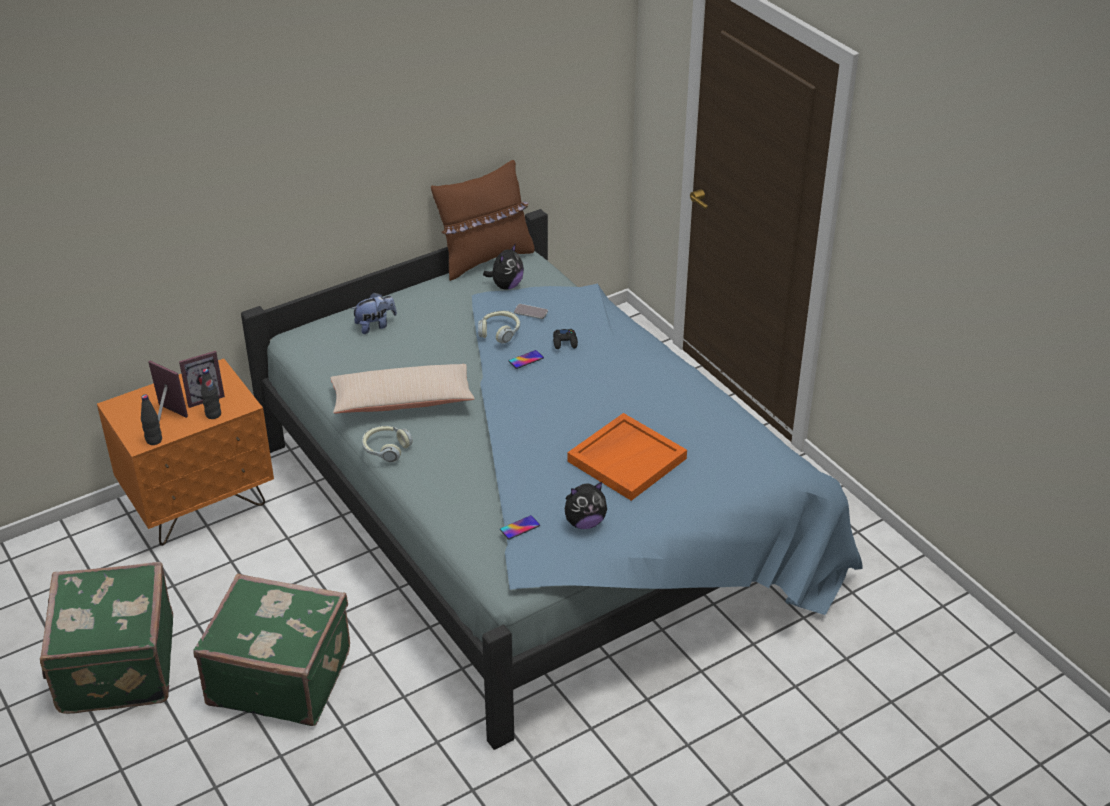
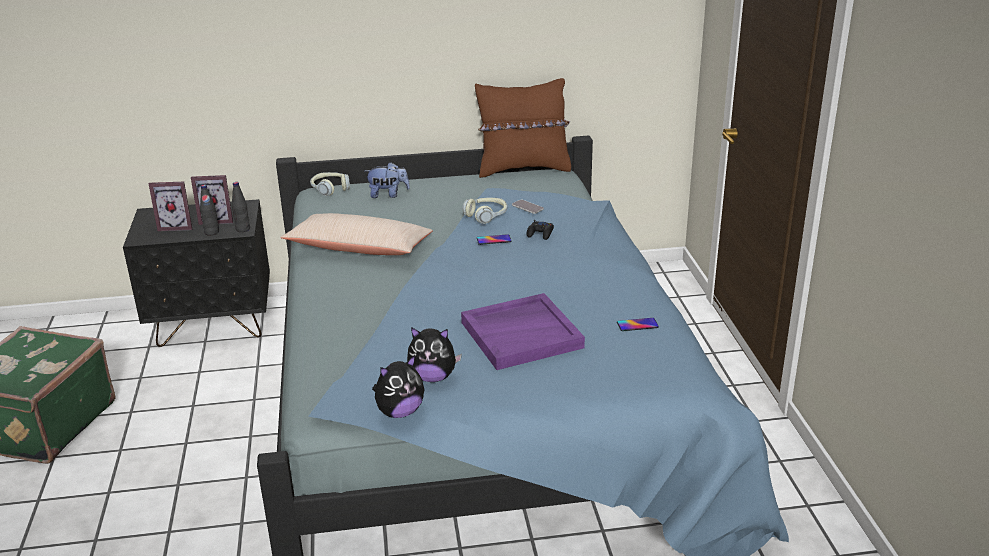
camera: 25 degrees right, 10 degrees down
orange nightstand [97,359,274,546] -> black nightstand [123,199,270,347]
black bottle [141,394,162,445] -> black bottle moved to [232,182,250,232]
picture frame [148,361,188,422] -> picture frame turned 120 degrees clockwise [149,182,192,231]
green suitcase [193,573,350,726] -> none
headphones [362,426,413,462] -> headphones moved to [310,172,350,196]
plush toy [483,243,524,290] -> plush toy moved to [372,355,425,418]
phone [500,515,540,540] -> phone moved to [617,318,659,331]
orange tray [567,413,687,501] -> purple tray [461,293,585,370]

